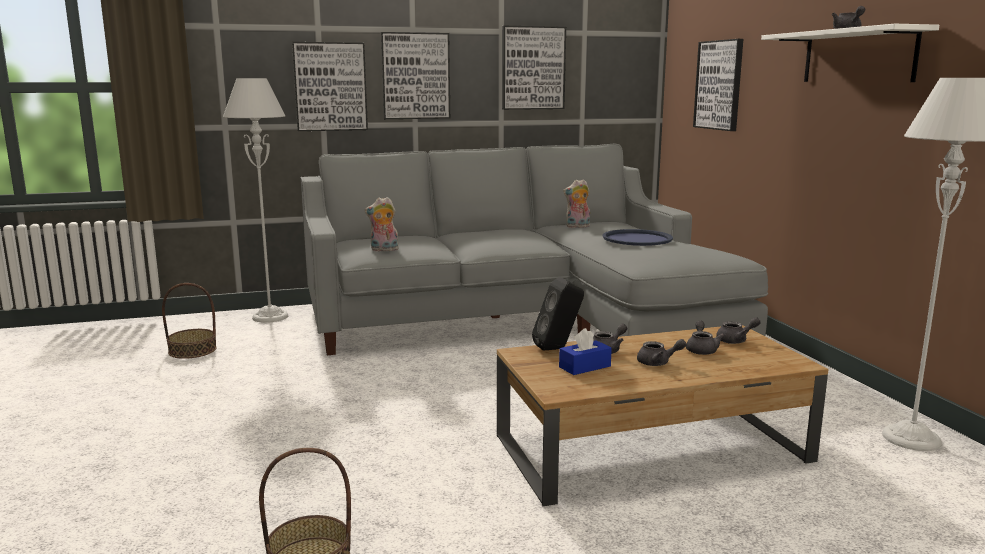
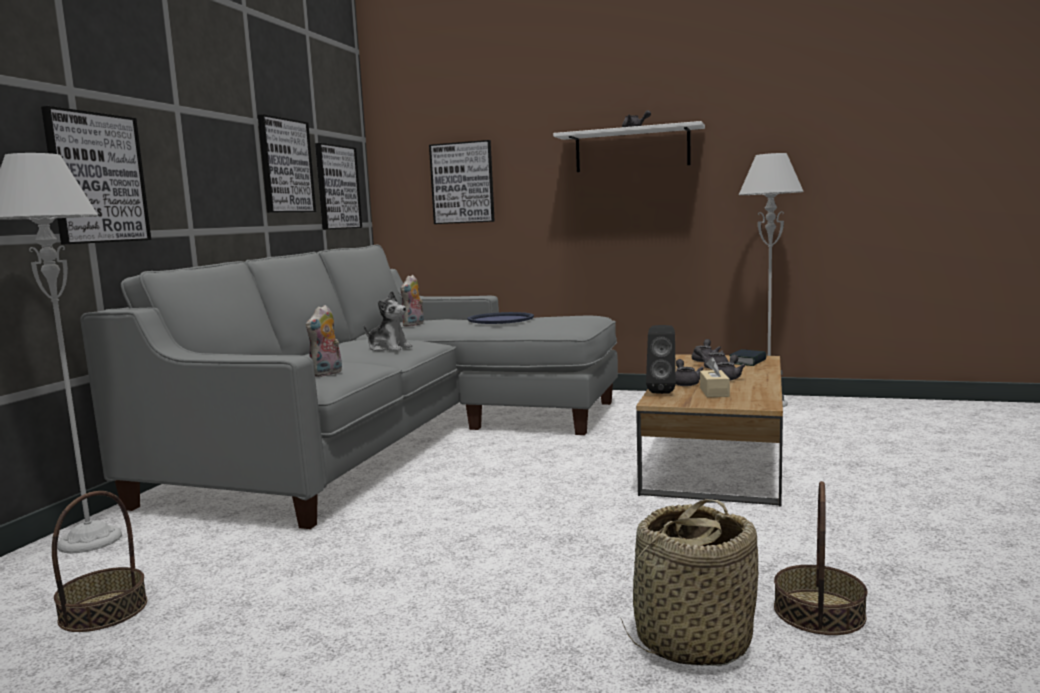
camera: 55 degrees left, 5 degrees down
picture [380,32,450,119] -> picture moved to [315,143,362,230]
blue tissue box [559,328,612,375] -> beige tissue box [700,357,730,397]
none -> plush toy [364,291,412,352]
none -> basket [620,499,758,666]
none -> book [729,349,766,366]

